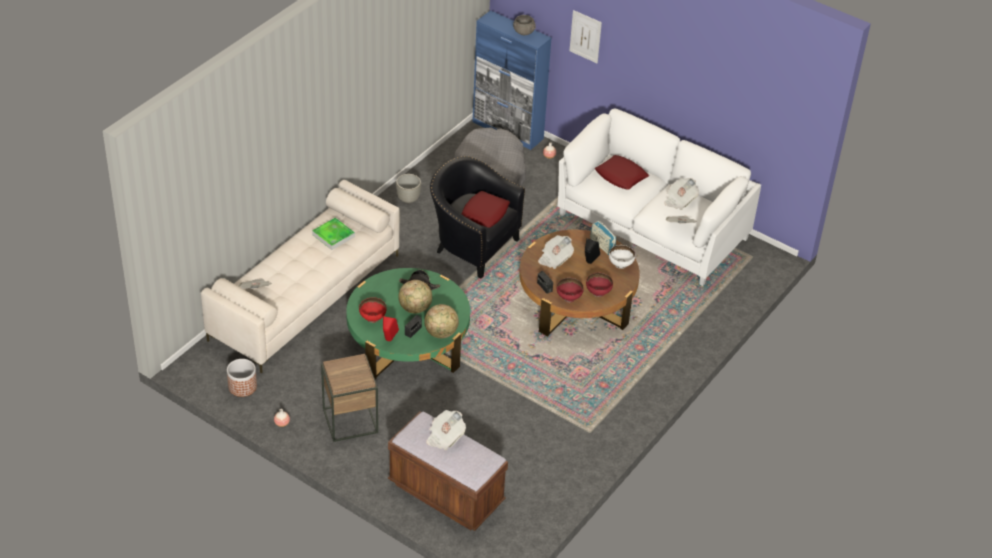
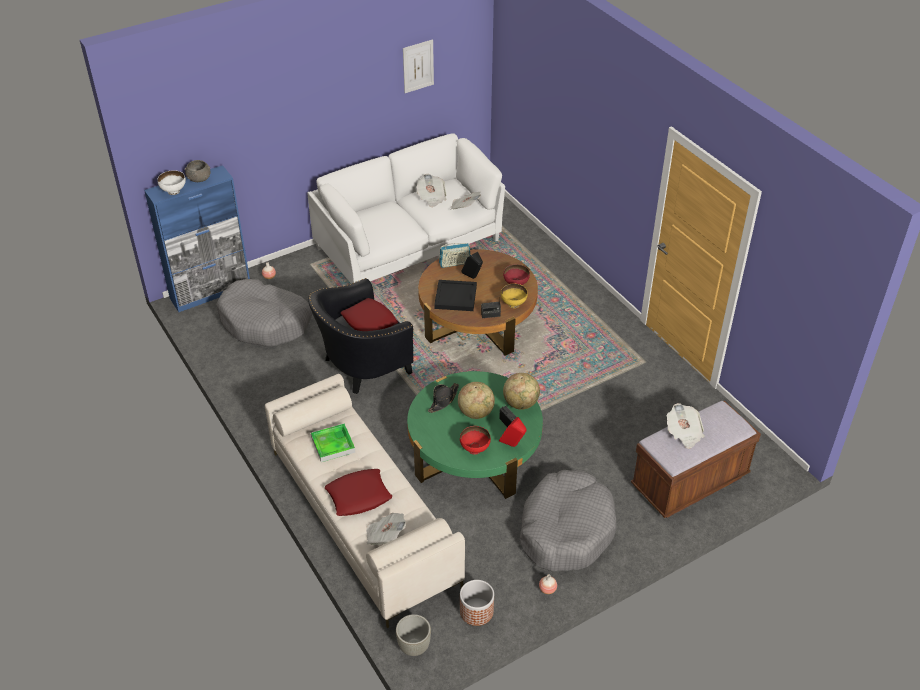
camera: 65 degrees left, 0 degrees up
brown side table [321,354,378,442] -> grey dog bed [520,469,617,572]
grey planter [396,174,421,203] -> grey planter moved to [396,614,431,656]
newspaper [538,235,574,269] -> black tray [434,280,477,311]
red bowl [557,278,584,303] -> yellow bowl [501,284,528,308]
picture [569,10,602,63] -> picture moved to [403,39,434,93]
red pillow [595,155,649,190] -> red pillow moved to [325,469,392,516]
white bowl [609,245,635,269] -> white bowl moved to [157,170,186,195]

